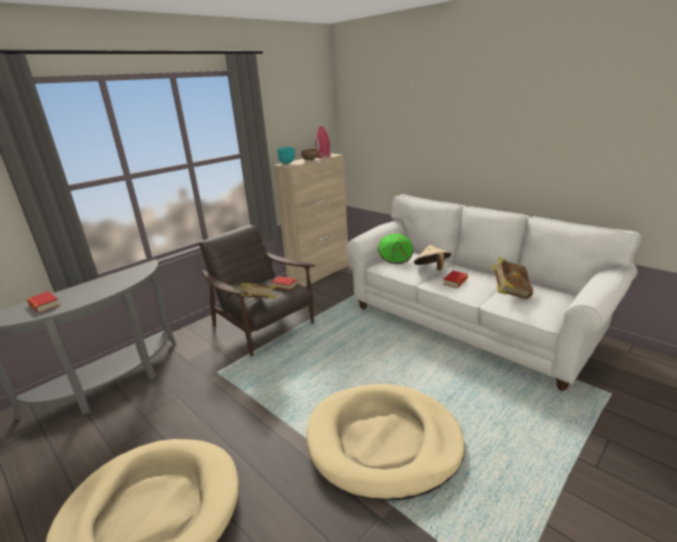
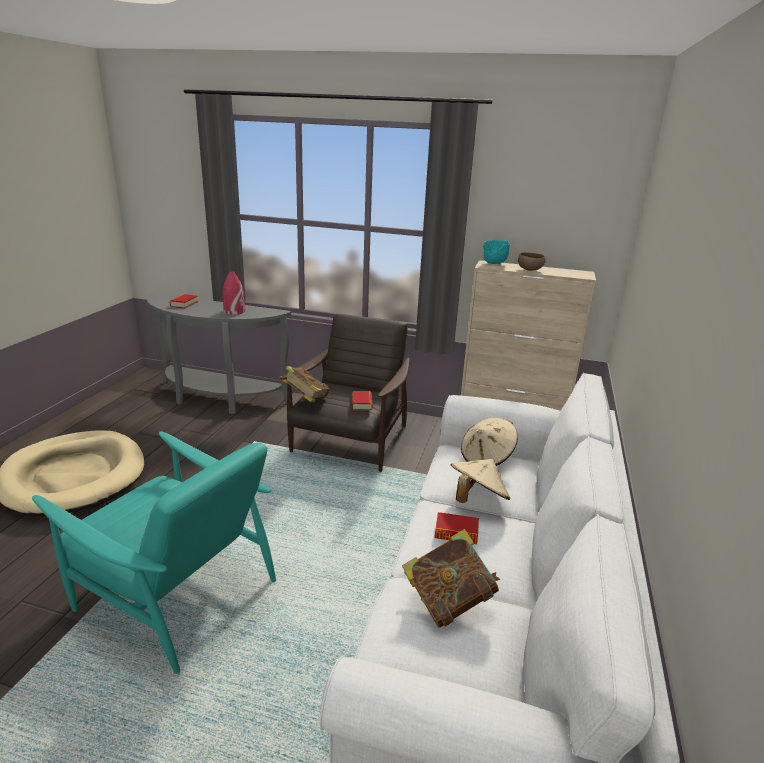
camera: 60 degrees right, 0 degrees up
beige dog bed [306,384,465,501] -> turquoise armchair [32,431,276,674]
red vase [315,126,331,158] -> red vase moved to [223,271,245,315]
green hat [378,234,413,264] -> beige hat [461,418,518,466]

